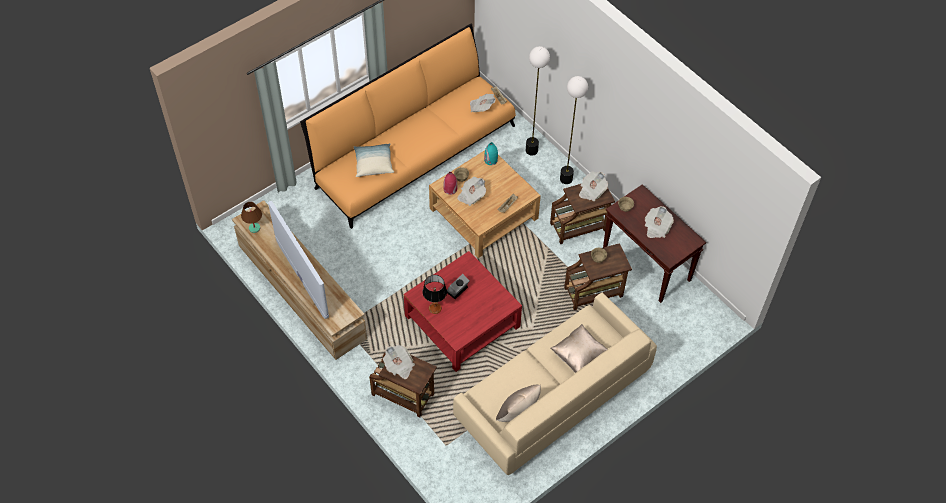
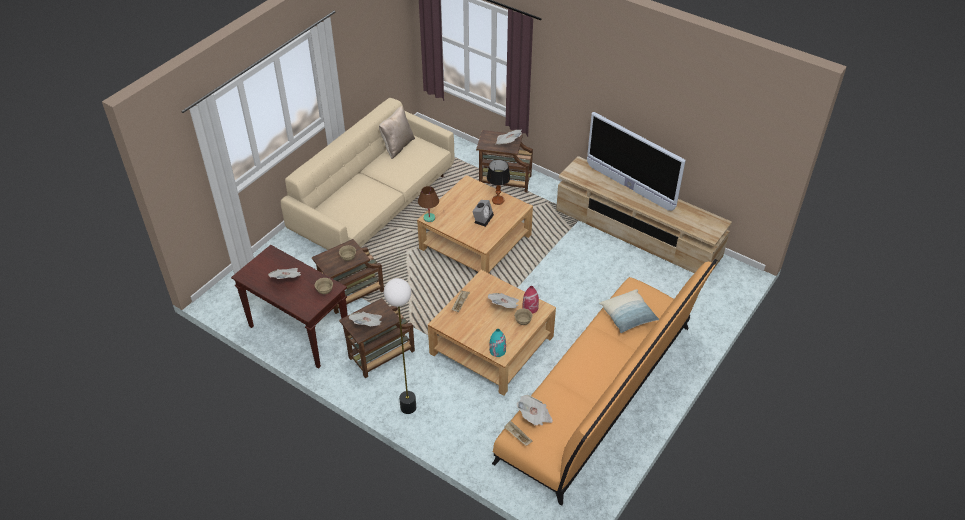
camera: 165 degrees right, 10 degrees down
brown table lamp [241,202,262,233] -> brown table lamp moved to [418,186,439,222]
red coffee table [404,251,522,372] -> beige coffee table [417,175,533,273]
floor lamp [526,46,550,156] -> none
beige pillow [551,324,607,373] -> none

